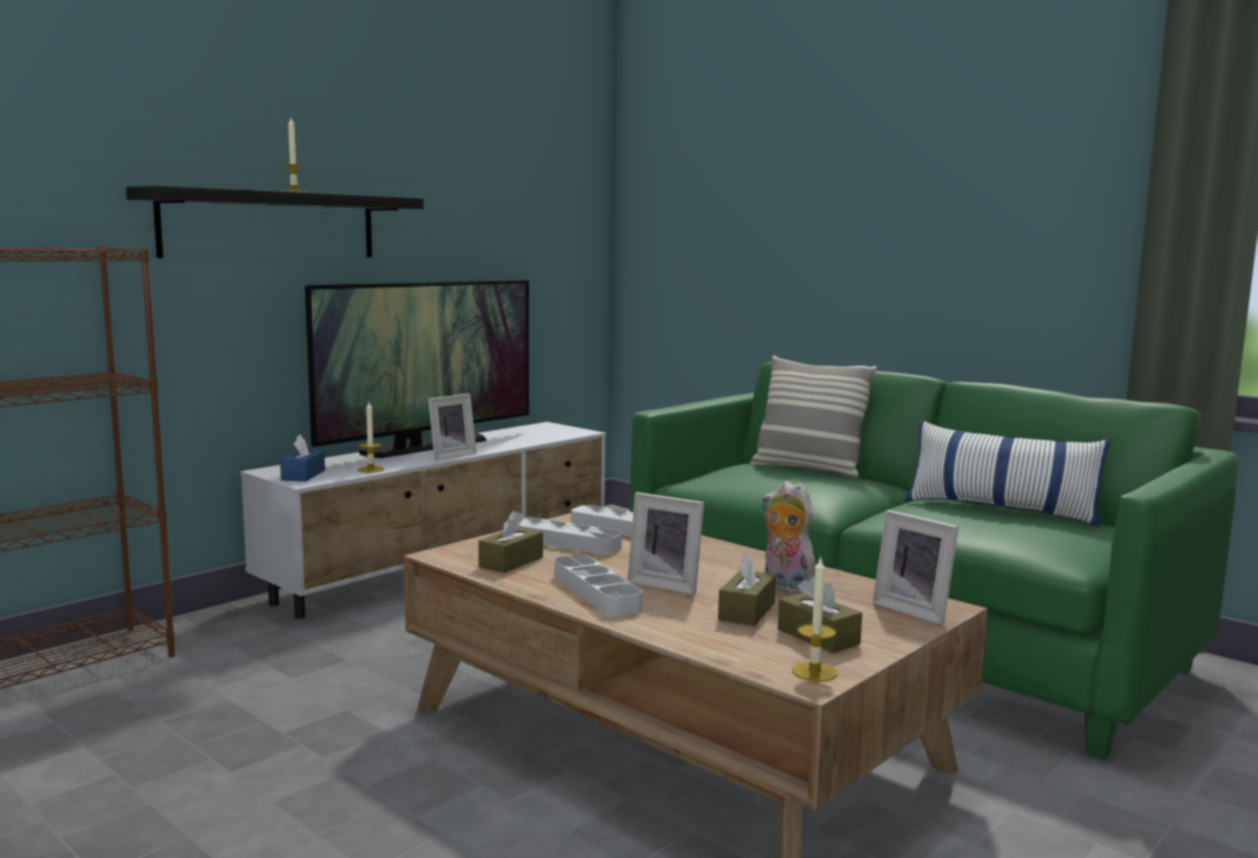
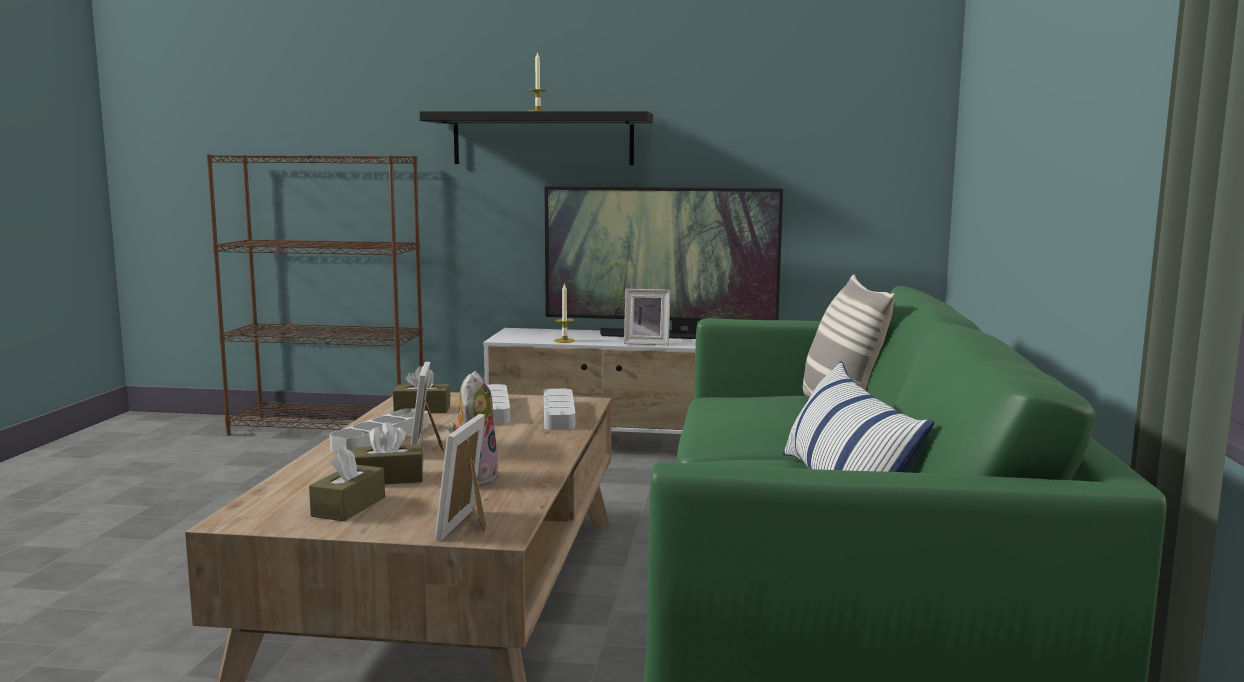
camera: 55 degrees right, 0 degrees up
blue tissue box [280,434,325,481] -> none
candle [792,556,837,682] -> none

